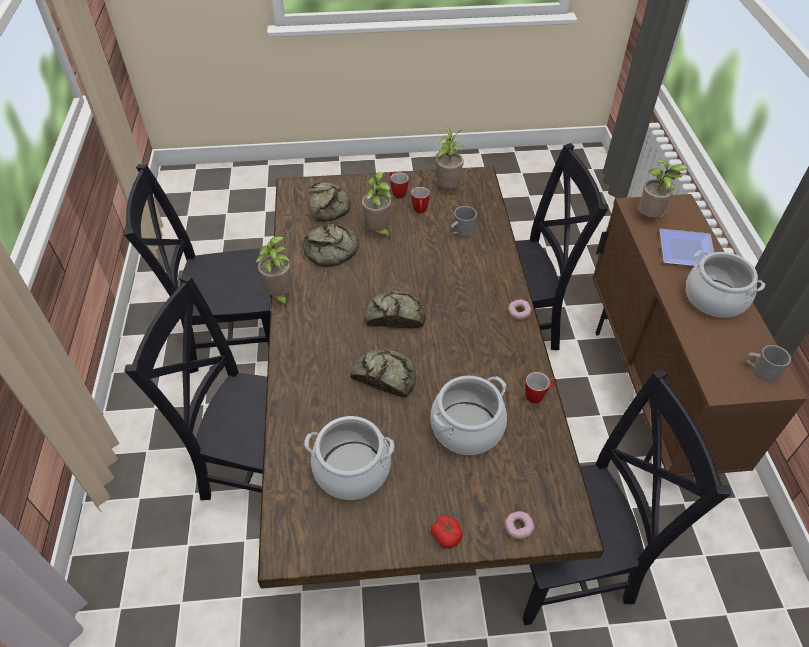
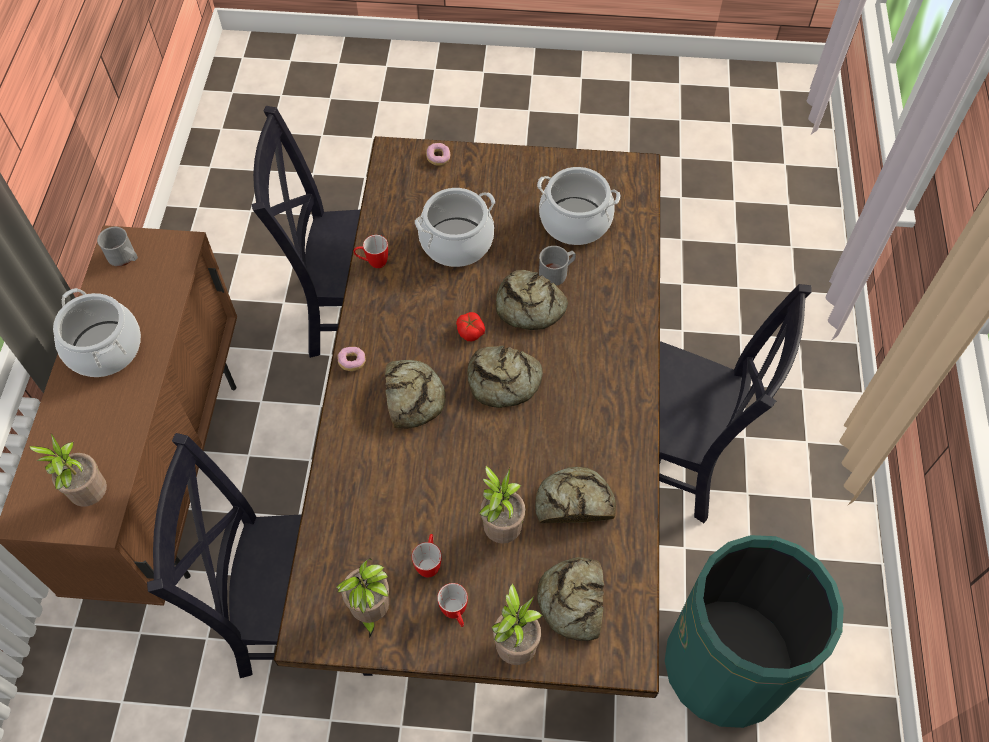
camera: 170 degrees left, 10 degrees up
black chair [123,164,271,373] -> green trash can [665,535,844,728]
potted plant [255,236,292,308] -> potted plant moved to [492,584,542,665]
tomato [431,515,463,548] -> tomato moved to [456,312,485,341]
grey mug [450,206,477,237] -> grey mug moved to [539,246,576,286]
plate [660,229,714,266] -> none
none -> bread [385,360,446,429]

